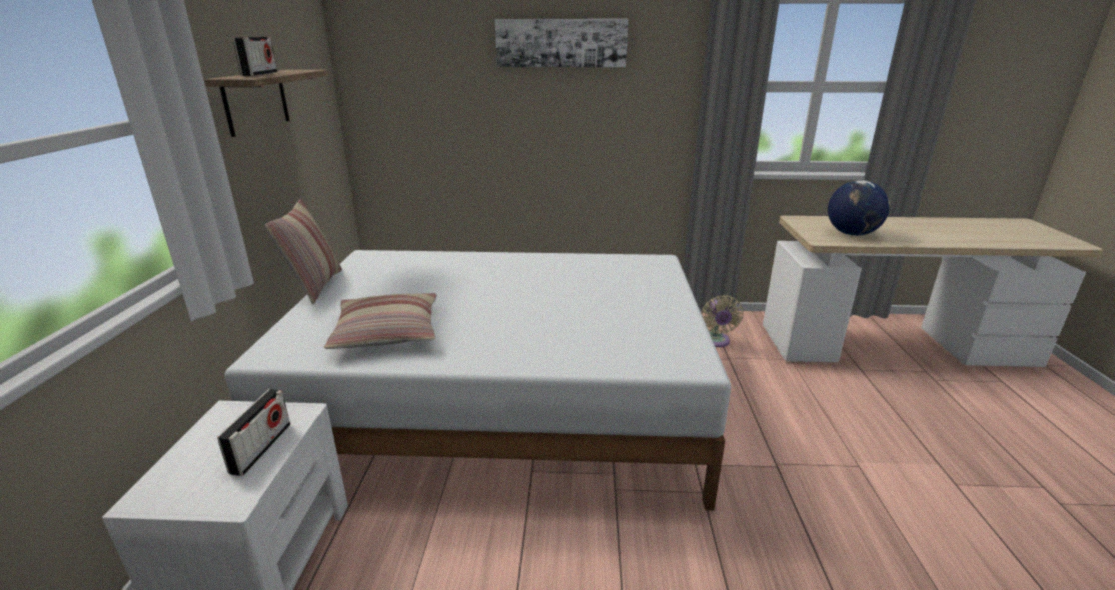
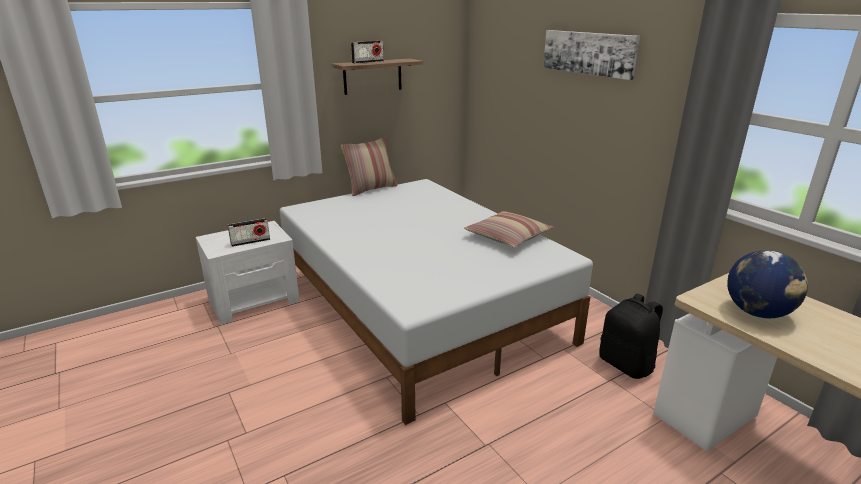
camera: 55 degrees right, 0 degrees up
pillow [324,293,437,349] -> pillow moved to [464,211,554,248]
beige fan [701,295,743,347] -> black backpack [599,294,663,379]

